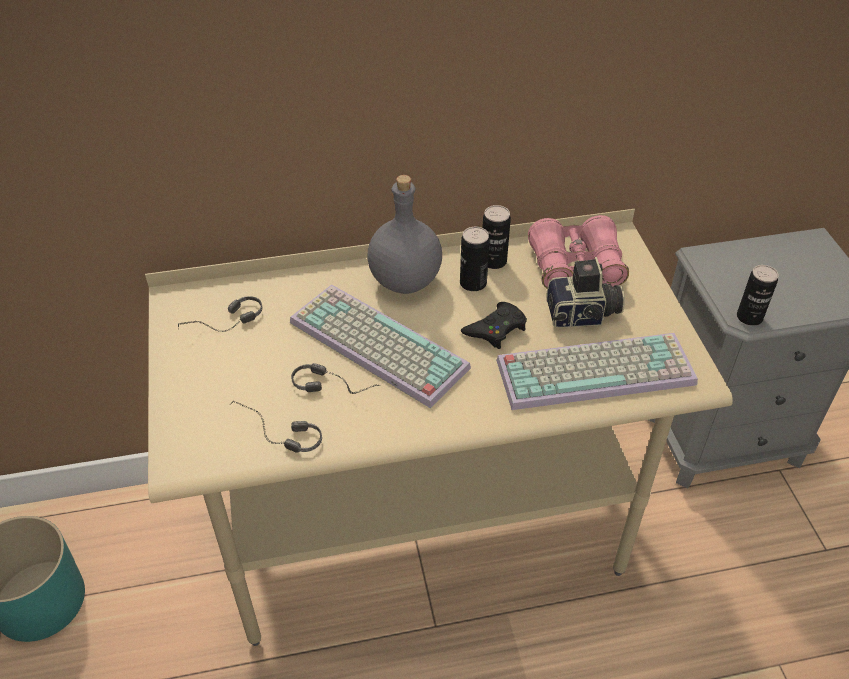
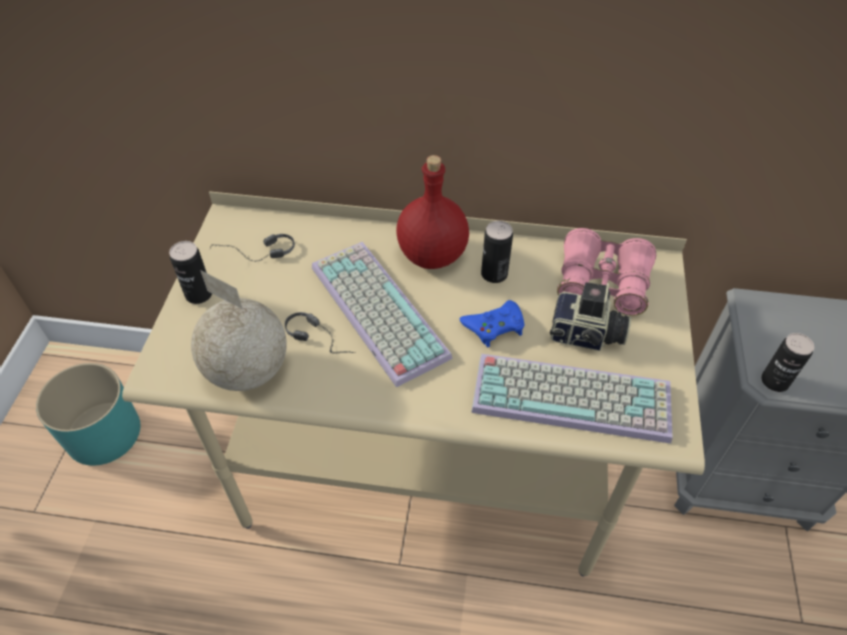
camera: 20 degrees right, 5 degrees up
headphones [230,401,322,453] -> globe [191,270,287,391]
grey bottle [367,175,442,294] -> red bottle [396,155,469,269]
black game controller [461,302,527,349] -> blue game controller [460,300,525,347]
can [482,205,511,269] -> can moved to [169,241,212,304]

